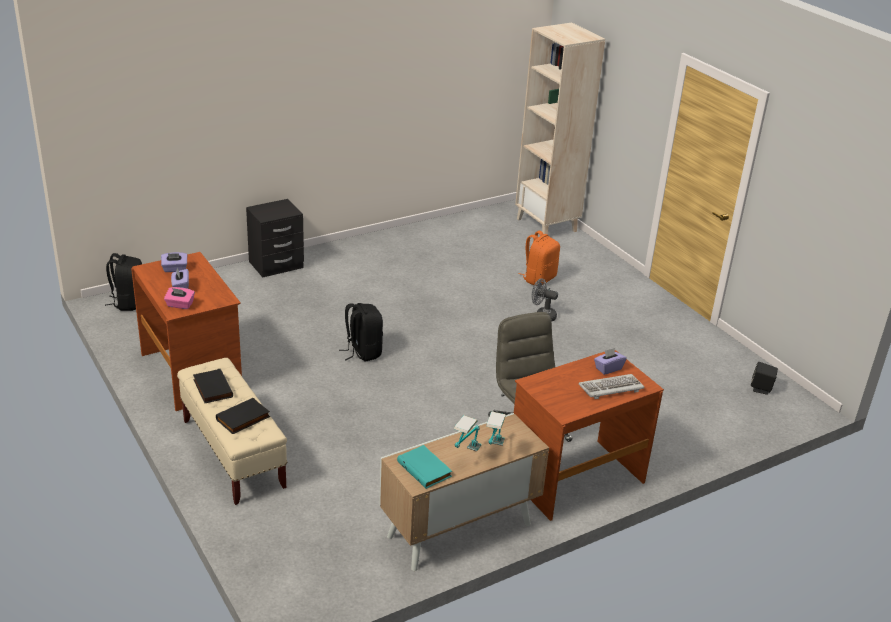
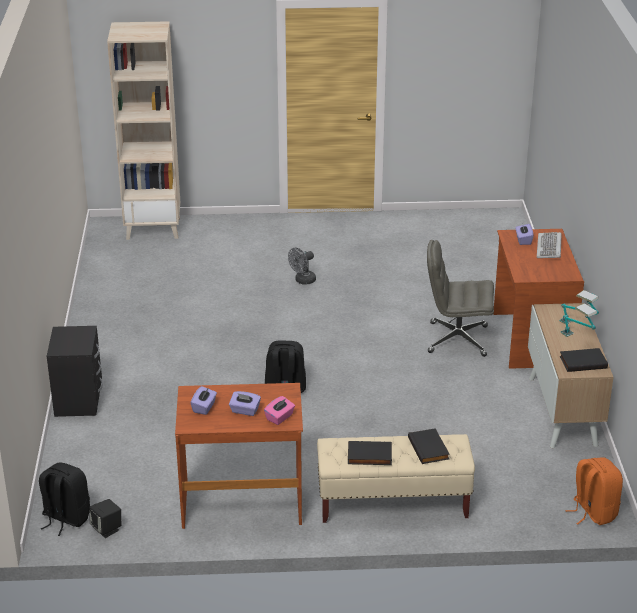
camera: 60 degrees left, 0 degrees up
turquoise book [397,445,452,489] -> black book [560,348,608,372]
orange backpack [518,230,560,286] -> orange backpack moved to [565,457,623,525]
black speaker [751,362,778,395] -> black speaker moved to [89,499,121,538]

